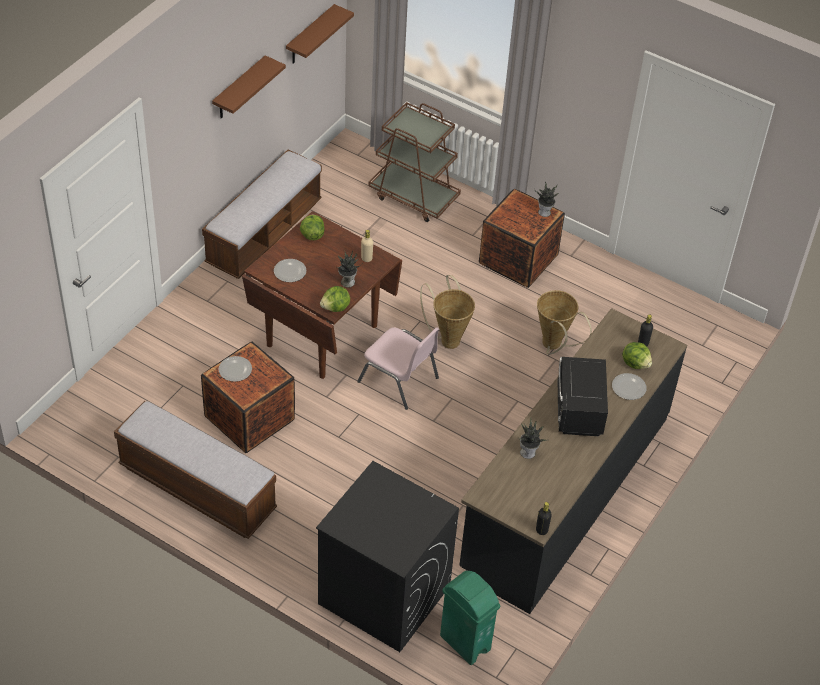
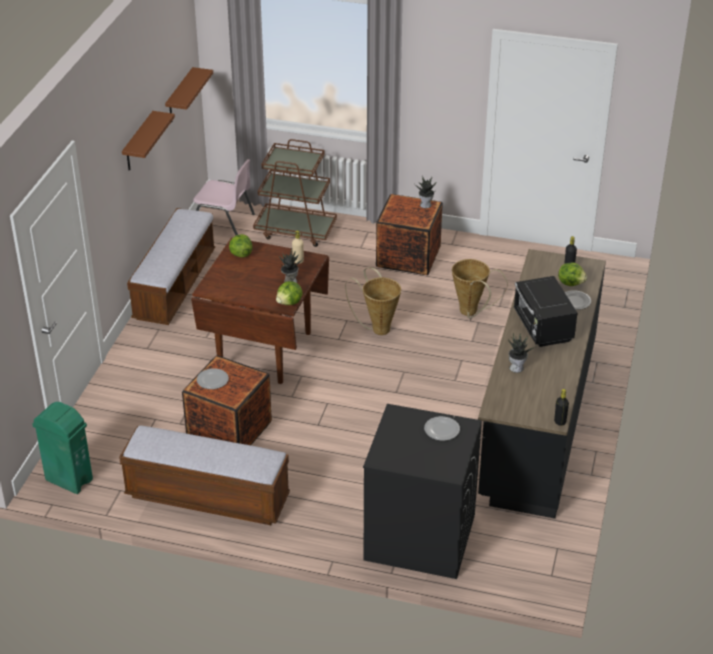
camera: 15 degrees left, 10 degrees down
plate [274,259,306,282] -> plate moved to [424,416,460,441]
pink chair [357,327,439,410] -> pink chair moved to [193,159,255,235]
green trash can [440,571,501,665] -> green trash can moved to [32,402,93,494]

